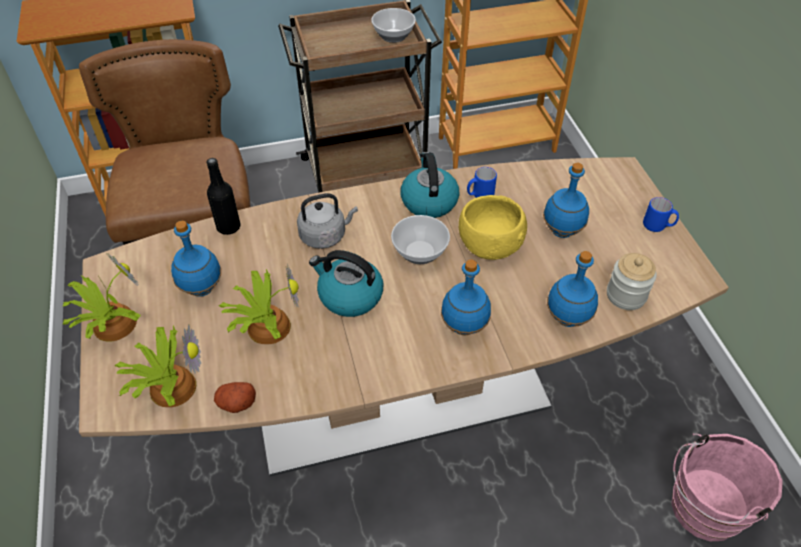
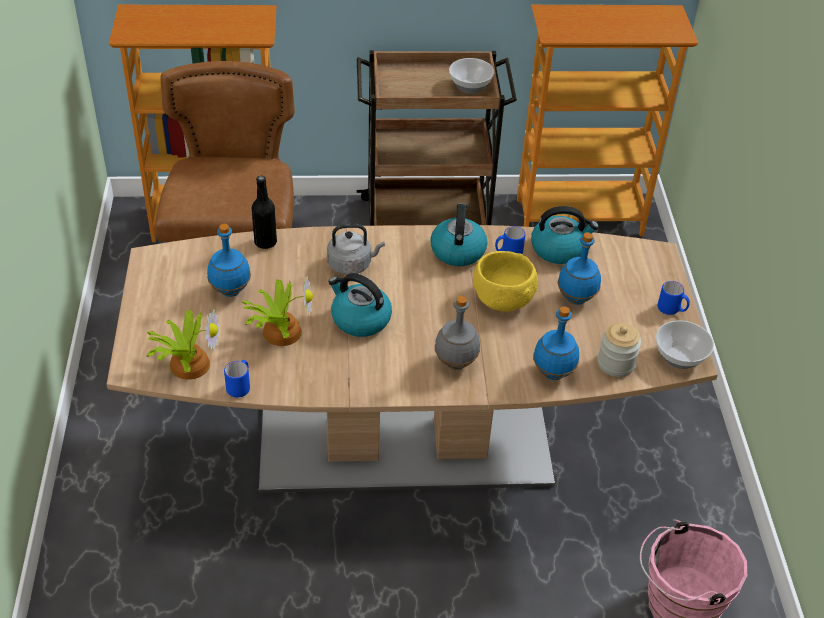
camera: 10 degrees right, 5 degrees down
potted plant [62,253,141,342] -> none
potato [214,382,256,413] -> blue mug [224,360,250,398]
bowl [391,215,450,264] -> bowl moved to [656,320,714,369]
blue bottle [441,259,491,336] -> grey bottle [435,296,480,370]
none -> kettle [531,206,599,264]

